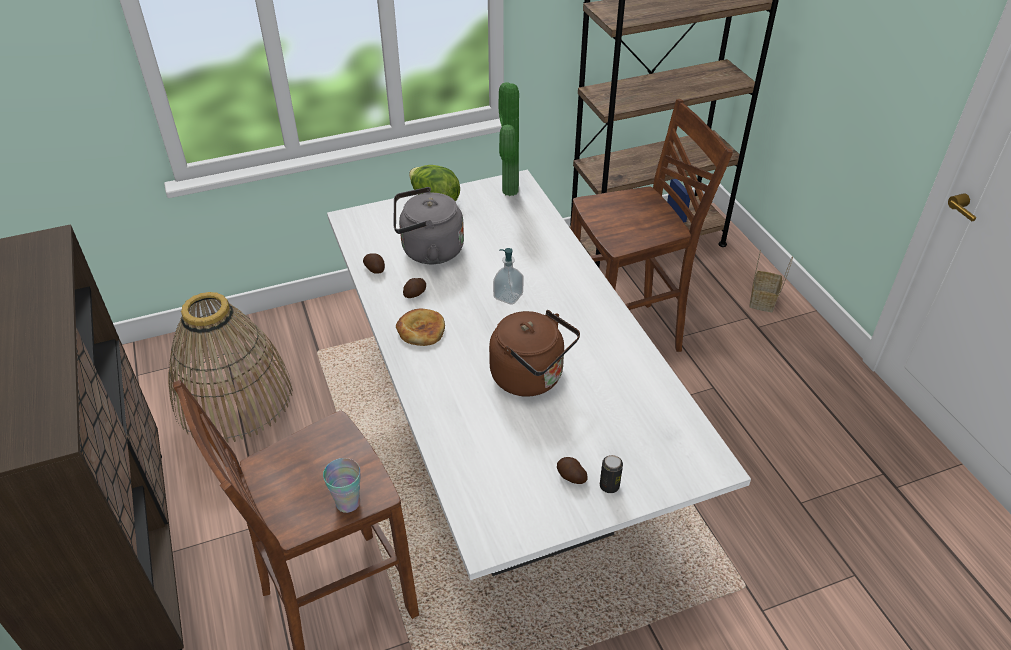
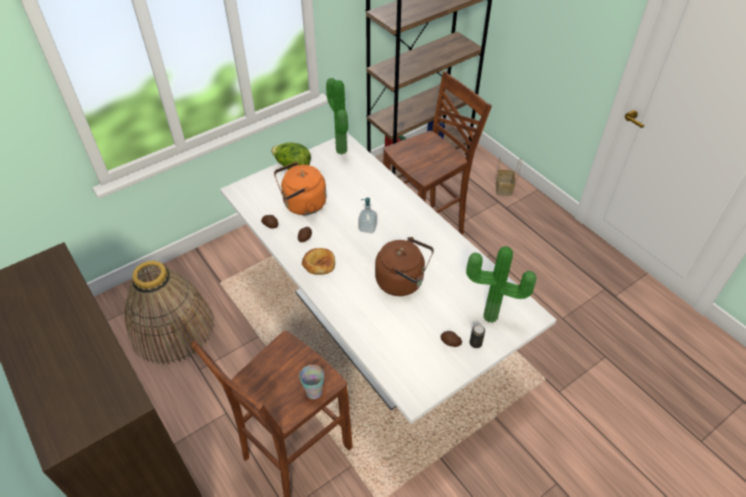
camera: 15 degrees left, 5 degrees up
grey kettle [394,187,464,264] -> orange kettle [274,162,327,215]
none -> potted plant [466,246,537,323]

